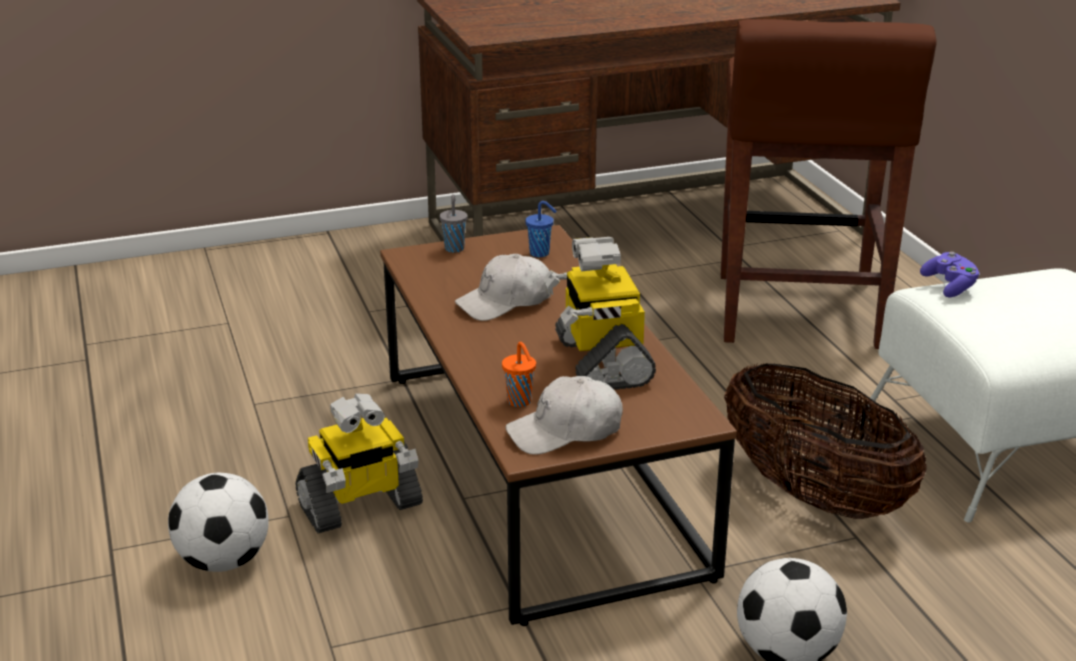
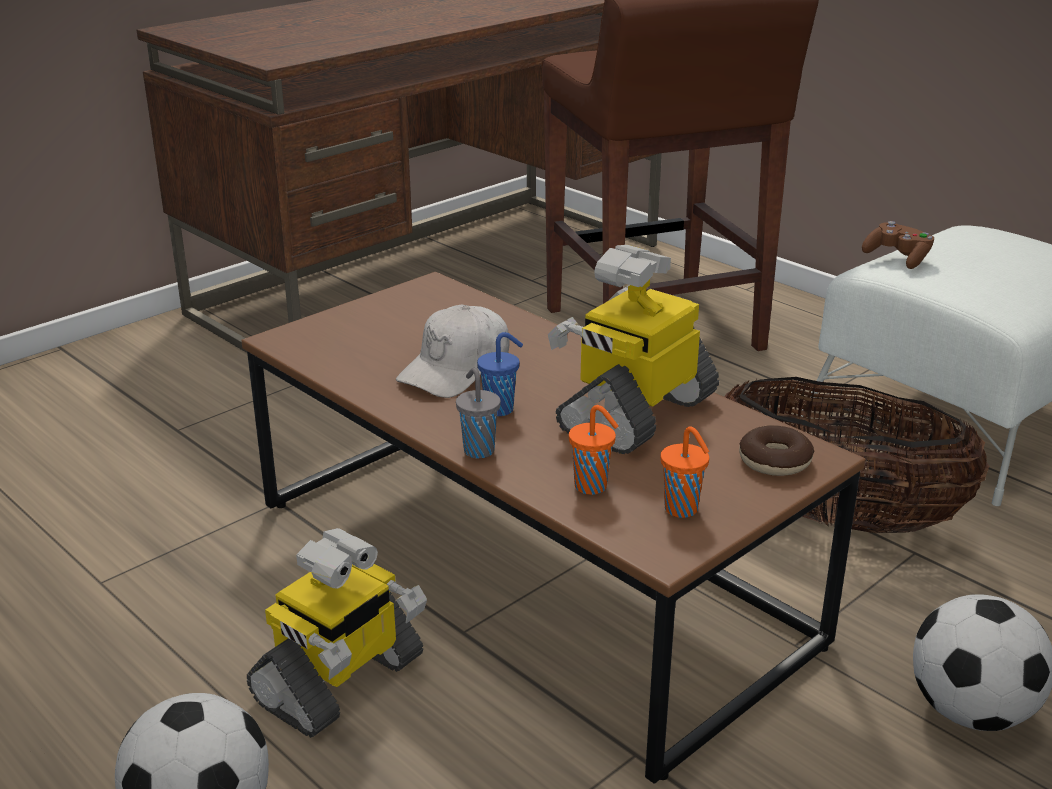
camera: 25 degrees left, 0 degrees up
grey cup [439,194,468,253] -> grey cup moved to [456,368,501,458]
white cap [506,376,623,455] -> orange cup [660,426,709,518]
blue cup [525,201,557,257] -> blue cup moved to [477,332,523,416]
toy robot [543,237,656,390] -> toy robot turned 75 degrees clockwise [548,245,719,454]
purple game controller [920,252,980,297] -> brown game controller [862,221,934,269]
none -> donut [739,425,815,476]

